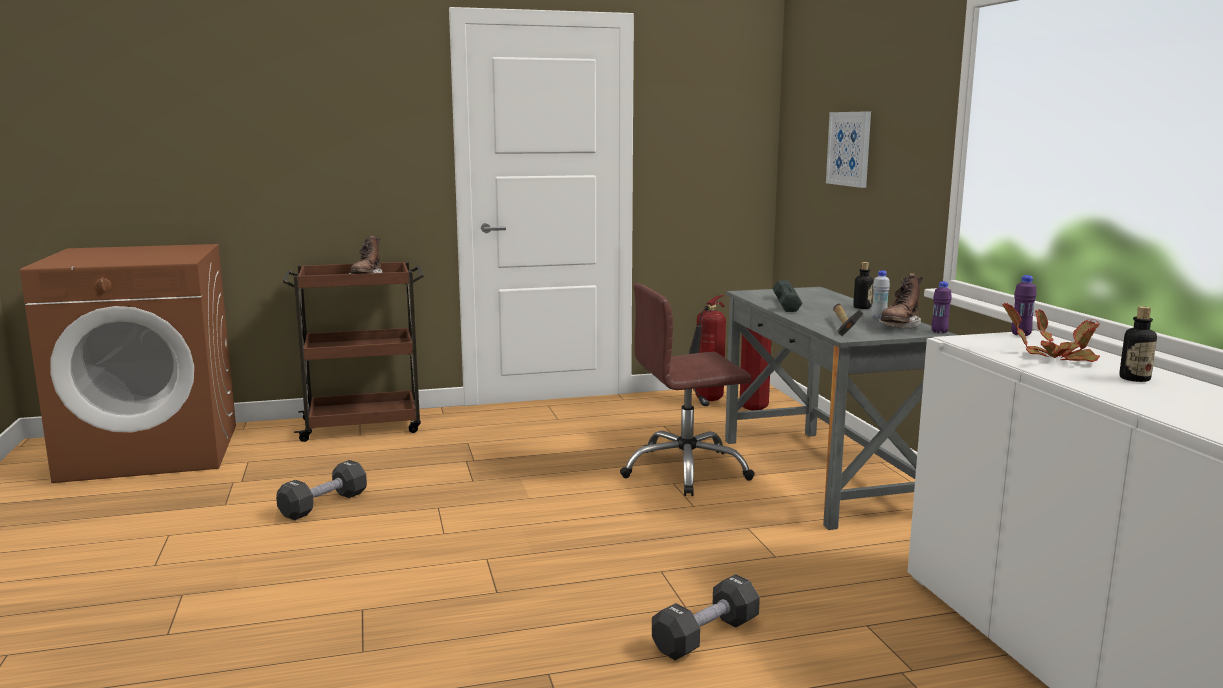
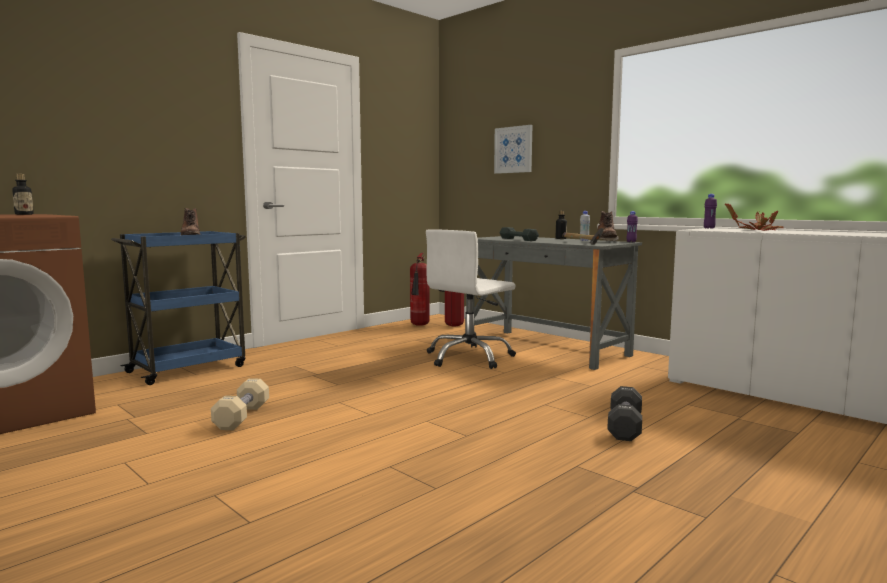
camera: 30 degrees left, 5 degrees down
black dumbbell [276,460,367,520] -> beige dumbbell [211,378,269,430]
brown cart [282,262,424,442] -> blue cart [111,231,246,385]
brown office chair [620,283,755,496] -> white office chair [426,229,516,369]
bottle [1119,306,1157,382] -> bottle moved to [12,174,34,215]

